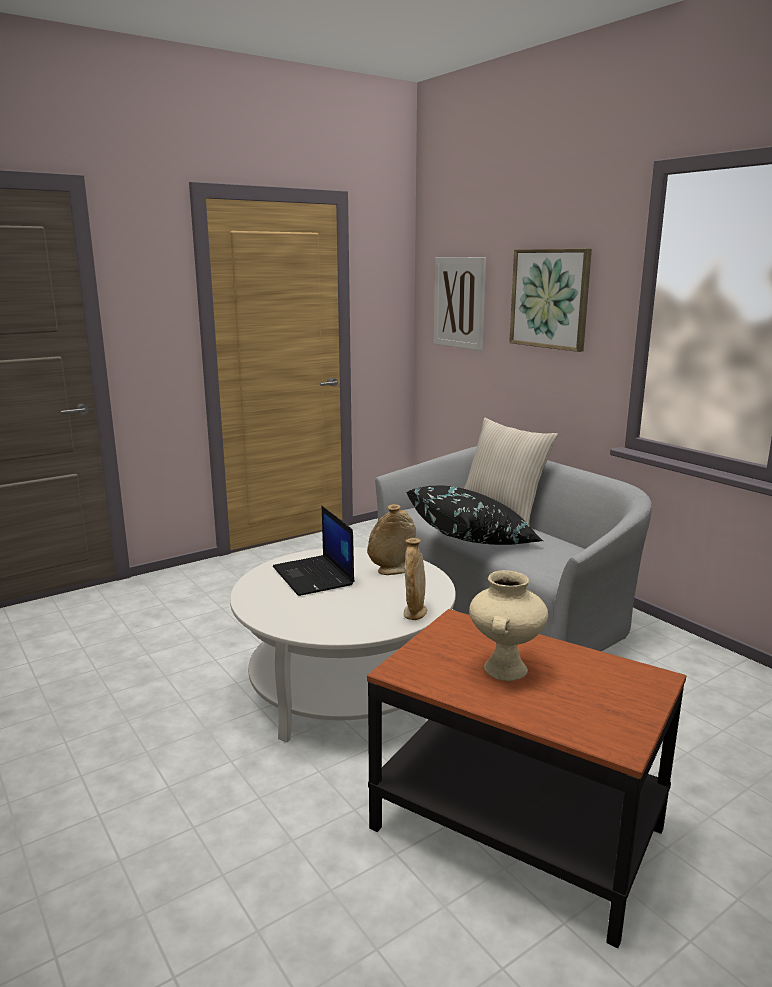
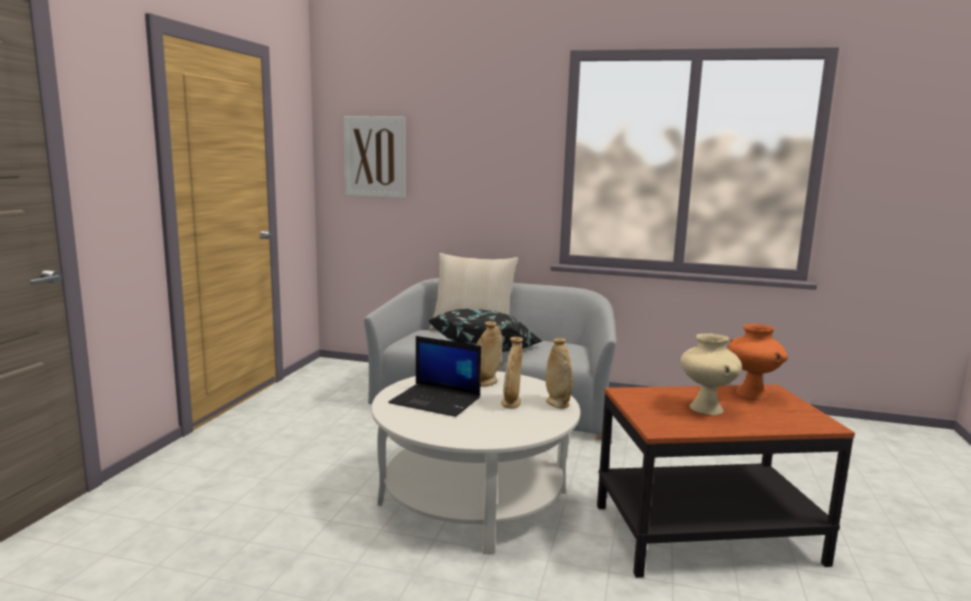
camera: 40 degrees left, 5 degrees down
picture [509,248,592,352] -> none
none -> beige vase [501,337,523,409]
none -> orange vase [728,324,788,400]

